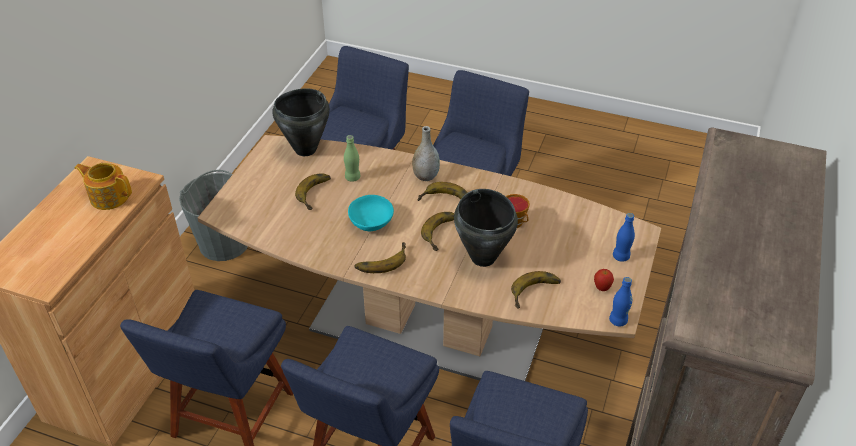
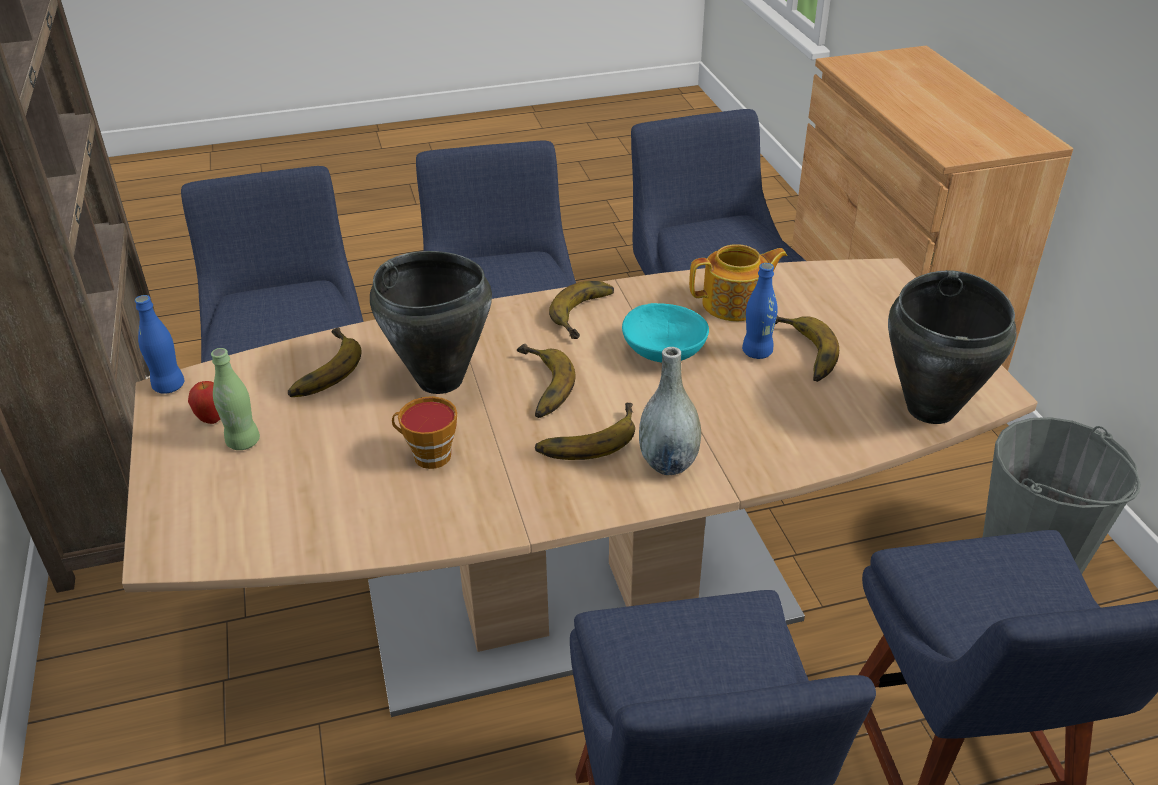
camera: 145 degrees right, 5 degrees down
teapot [75,163,132,210] -> teapot moved to [689,244,788,321]
green bottle [344,135,360,182] -> green bottle moved to [211,348,260,450]
blue bottle [613,213,635,262] -> blue bottle moved to [742,263,778,359]

